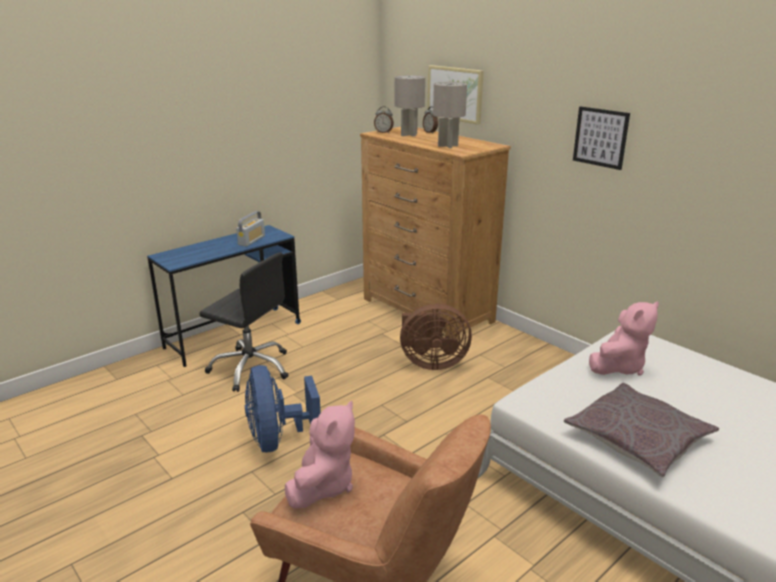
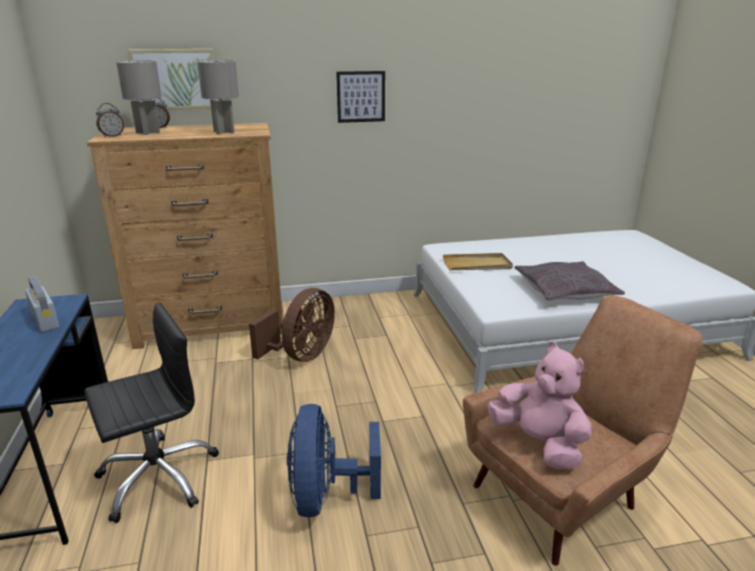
camera: 60 degrees left, 0 degrees up
blue fan [245,365,321,452] -> blue fan turned 75 degrees clockwise [287,404,381,517]
pink plush toy [589,301,659,376] -> beige tray [443,253,513,270]

